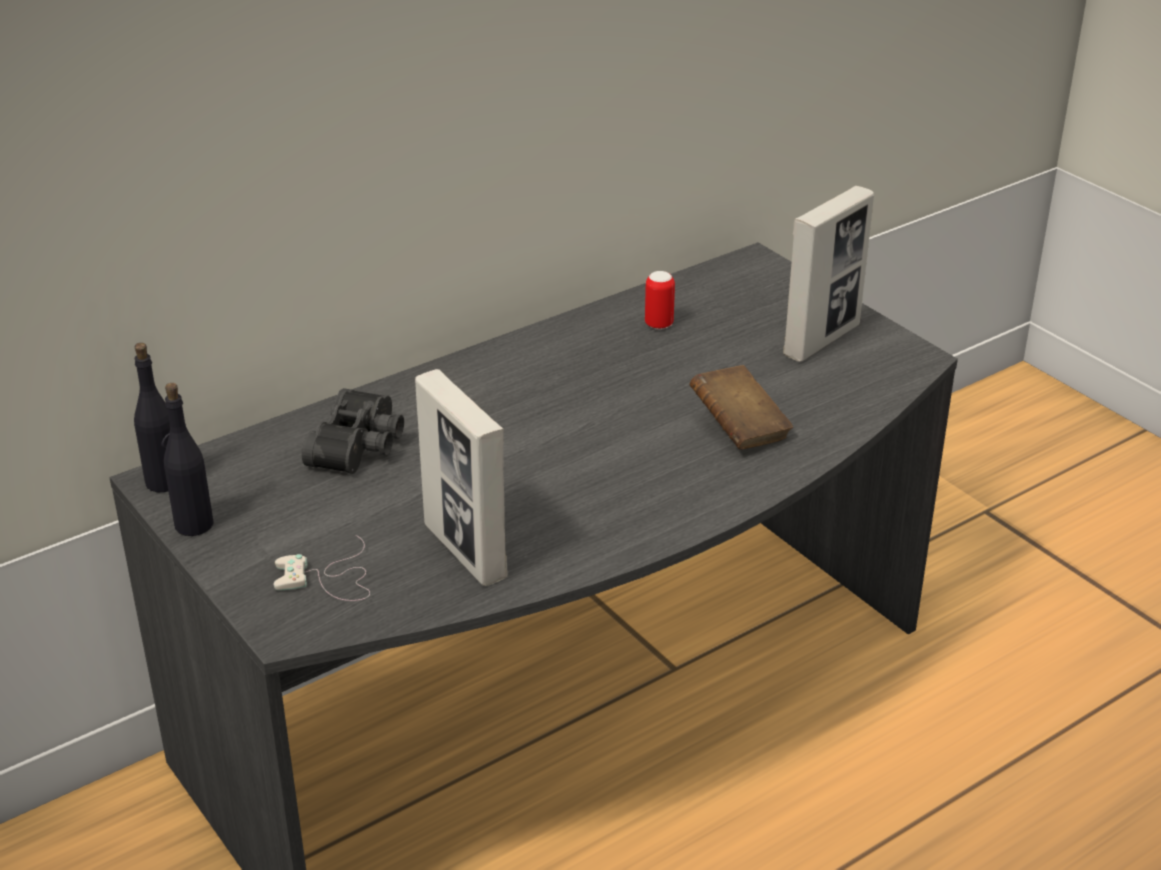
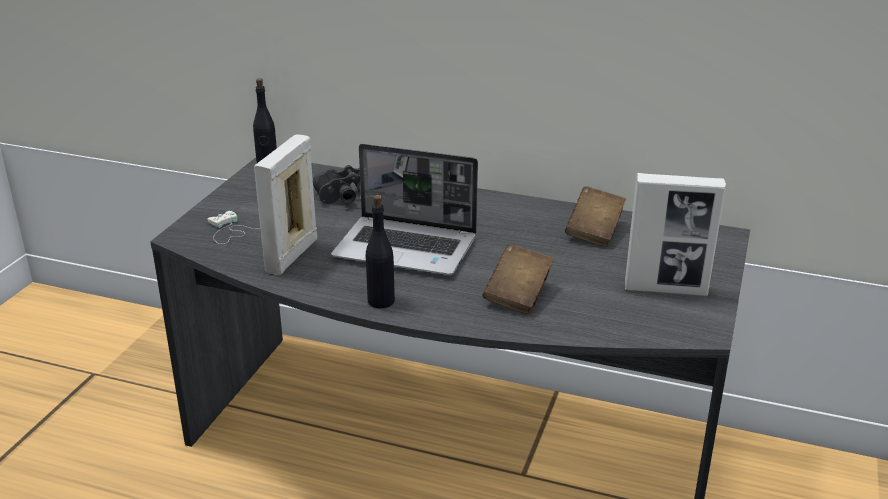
camera: 55 degrees right, 5 degrees down
black bottle [164,383,214,536] -> black bottle moved to [366,195,395,308]
can [645,271,675,330] -> brown book [565,186,626,247]
none -> laptop [331,144,478,275]

